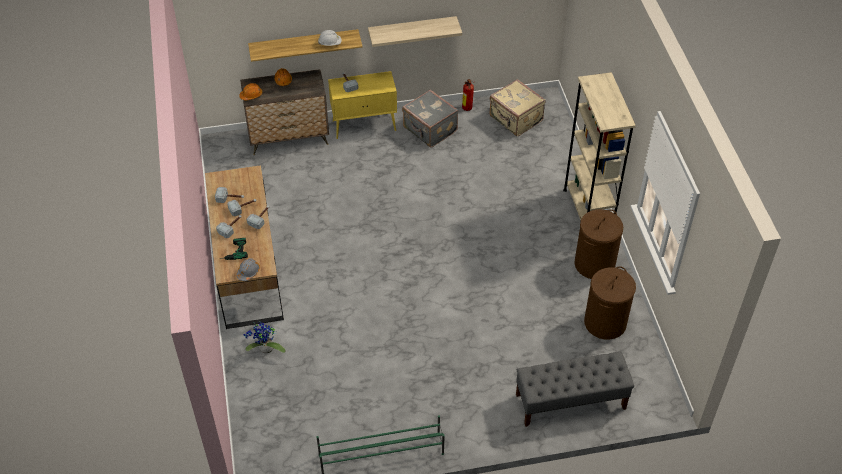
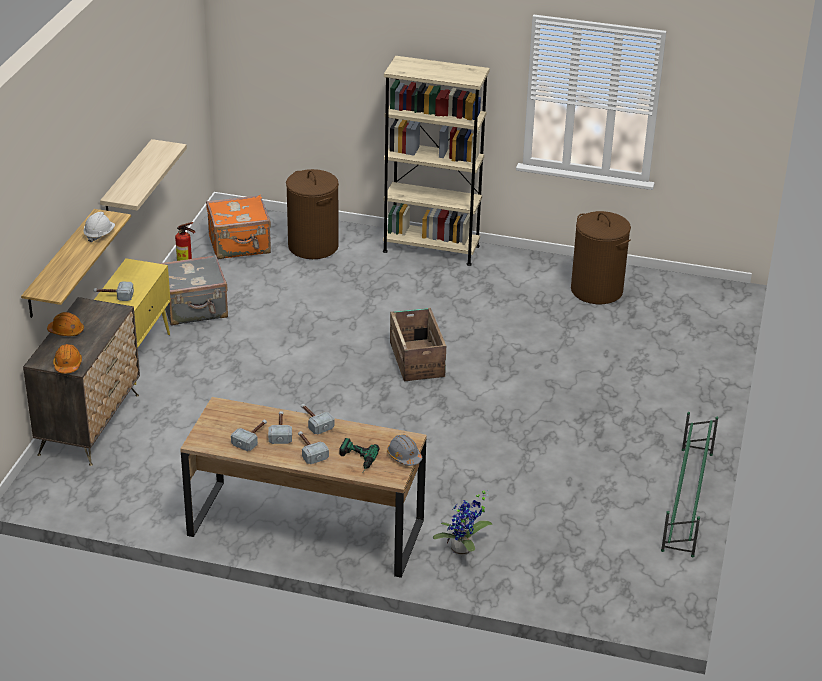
camera: 65 degrees left, 15 degrees down
beige suitcase [489,79,545,136] -> orange suitcase [206,195,271,259]
grey bench [516,351,634,427] -> none
brown laundry basket [574,209,623,279] -> brown laundry basket moved to [286,169,339,259]
none -> crate [390,308,446,381]

